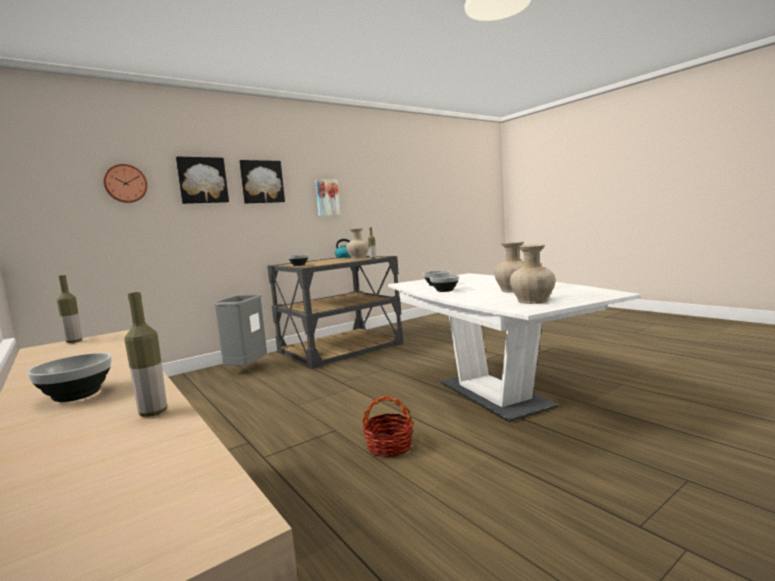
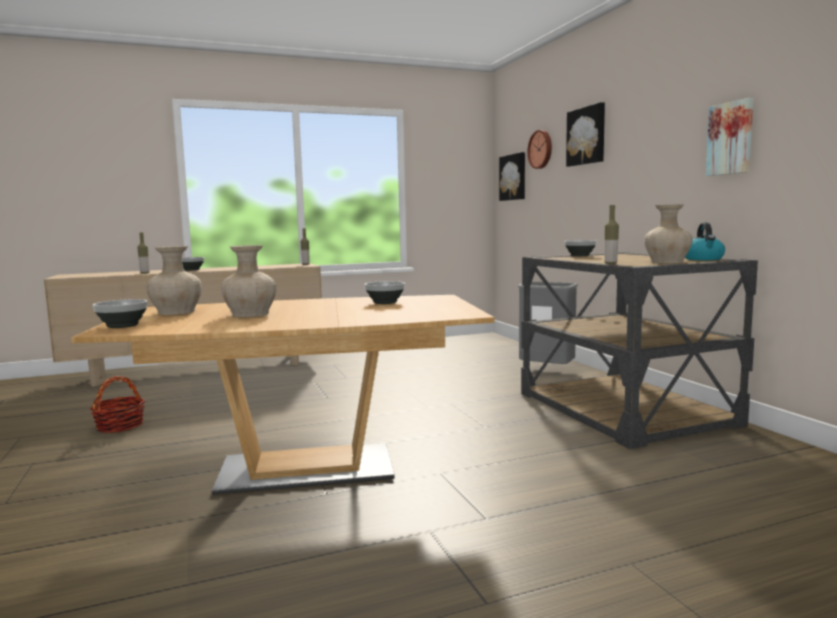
camera: 105 degrees right, 0 degrees up
picture [239,160,285,204] -> picture moved to [499,152,525,201]
basket [362,396,414,457] -> basket moved to [90,376,145,433]
white dining table [388,273,641,422] -> brown dining table [71,295,495,495]
bowl [430,275,459,292] -> bowl moved to [93,299,147,328]

